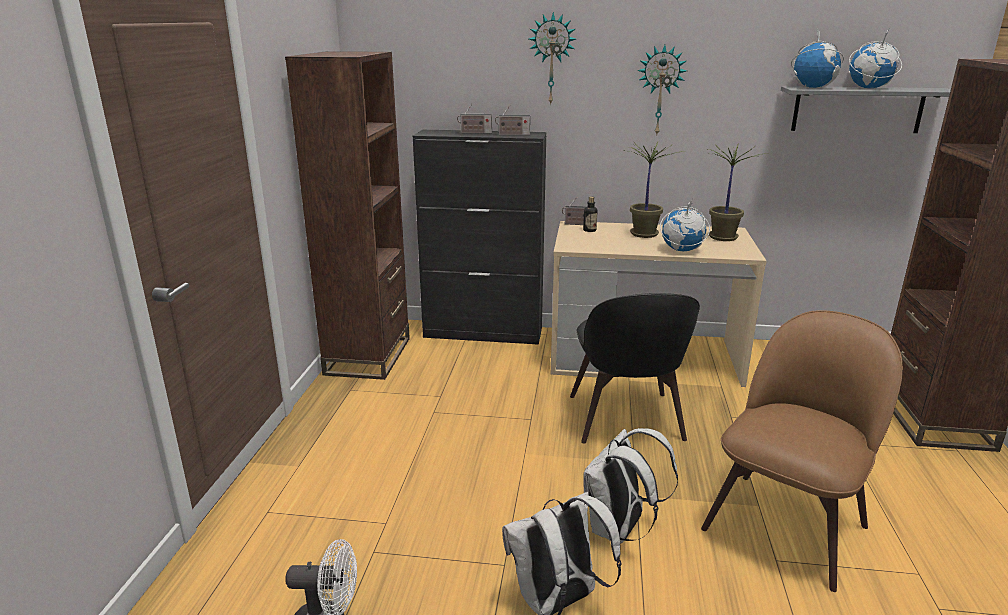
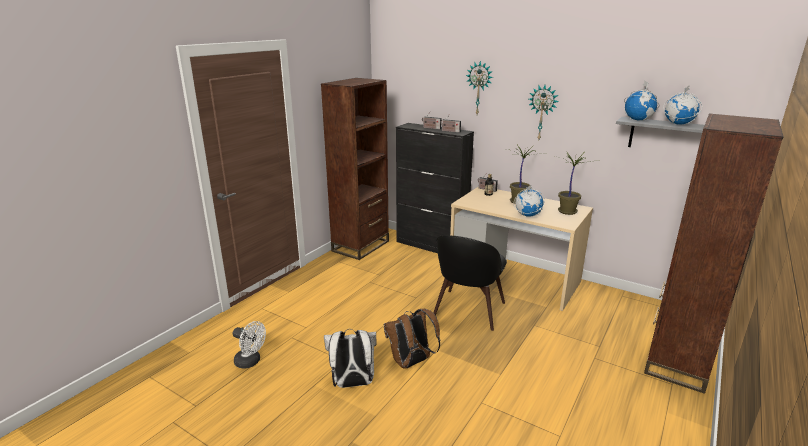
camera: 25 degrees right, 0 degrees up
white backpack [583,428,678,544] -> brown backpack [384,309,440,369]
brown chair [701,310,903,592] -> none

